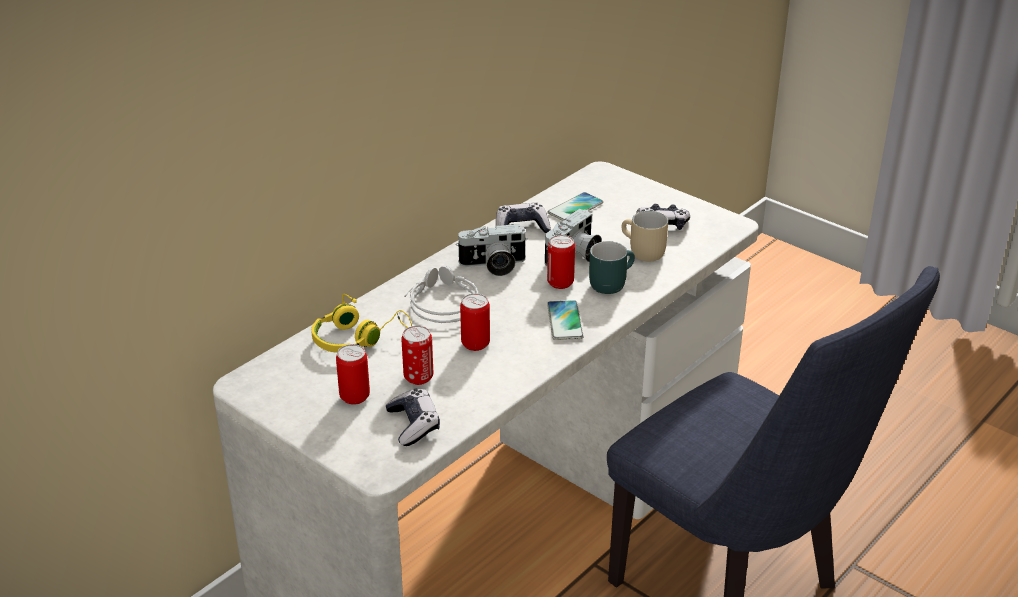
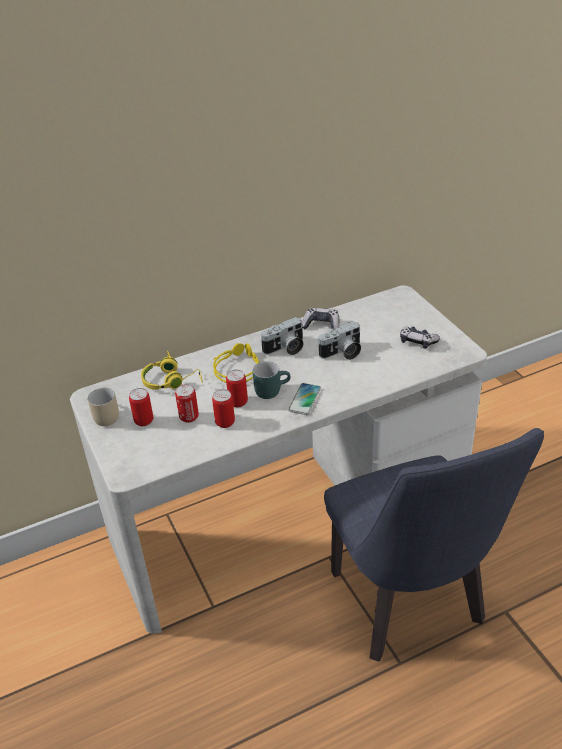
camera: 25 degrees right, 5 degrees up
game controller [386,388,440,446] -> none
grey headphones [404,266,479,323] -> yellow headphones [213,343,259,383]
camera [456,224,528,276] -> camera turned 45 degrees counterclockwise [260,317,304,355]
can [547,235,575,289] -> can moved to [212,389,235,428]
phone [548,192,603,221] -> none
turquoise mug [589,241,635,294] -> turquoise mug moved to [252,361,291,399]
beige mug [621,211,668,261] -> beige mug moved to [87,388,119,426]

